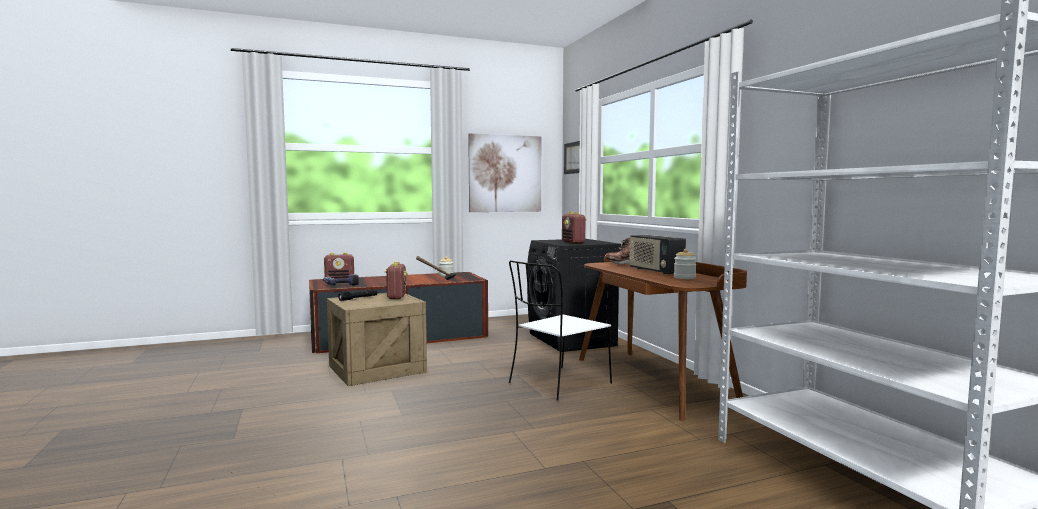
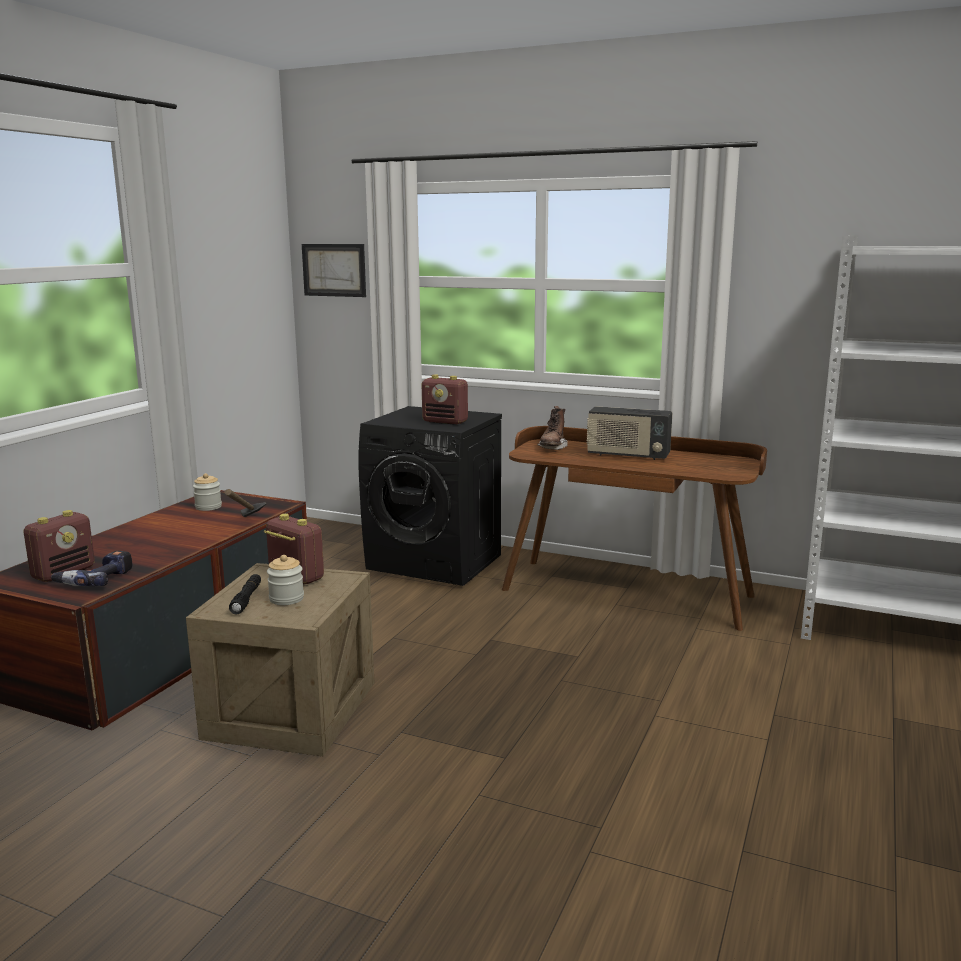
camera: 45 degrees left, 10 degrees up
picture [468,133,541,212] -> none
white chair [509,260,612,401] -> none
jar [674,249,696,279] -> jar moved to [267,555,304,605]

